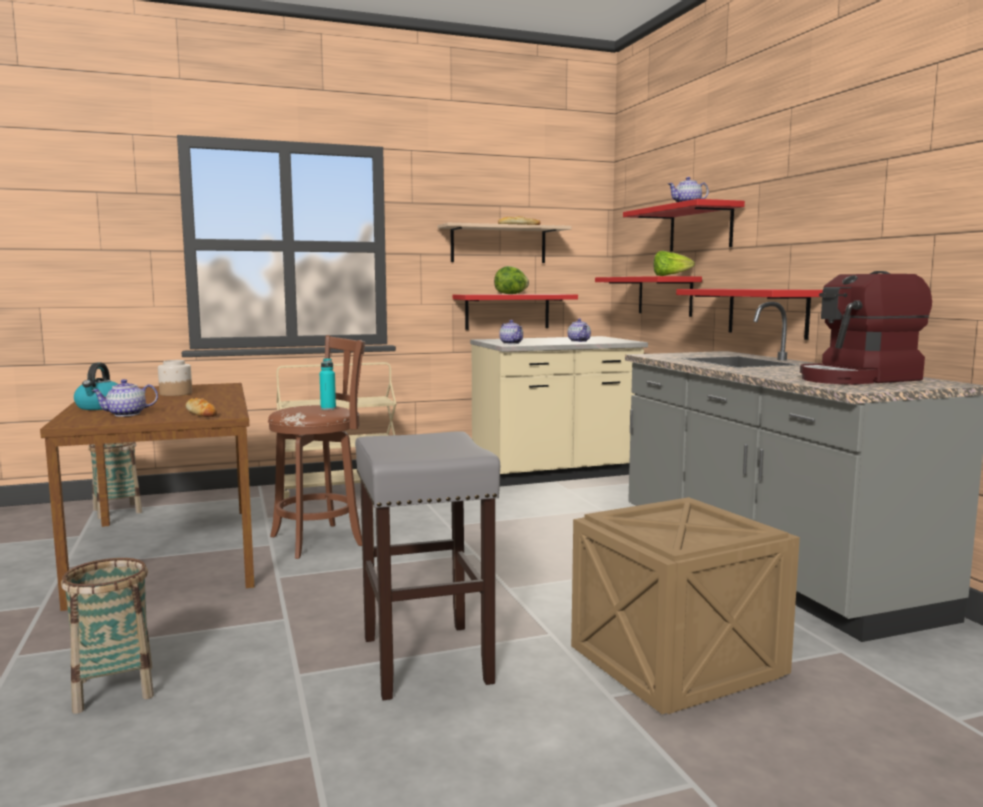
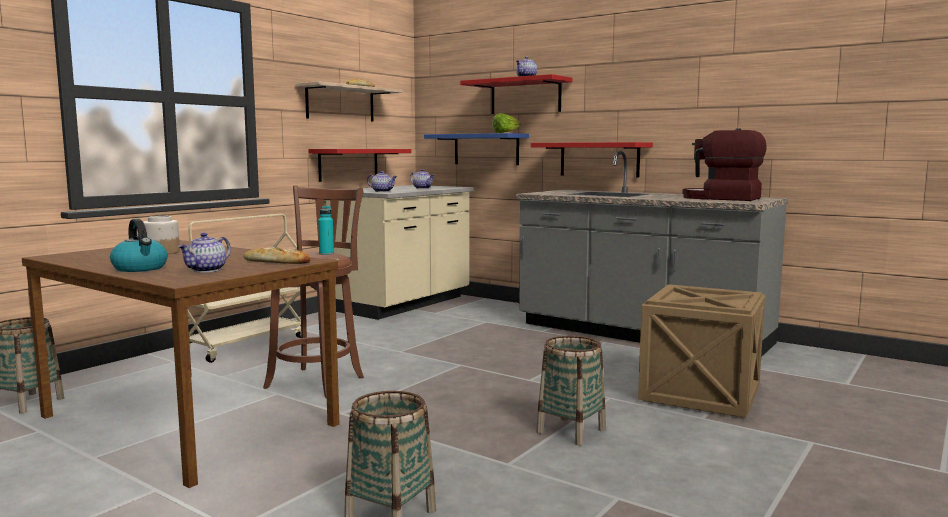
camera: 35 degrees left, 0 degrees up
grey stool [355,431,500,700] -> basket [536,336,606,446]
lettuce [494,266,529,294] -> none
red shelf [595,276,702,317] -> blue shelf [424,133,529,165]
coffee machine [800,271,932,385] -> coffee machine turned 90 degrees clockwise [682,128,767,201]

